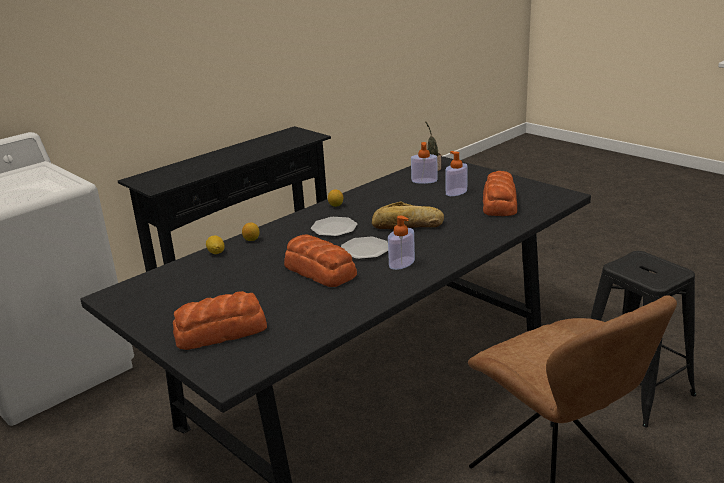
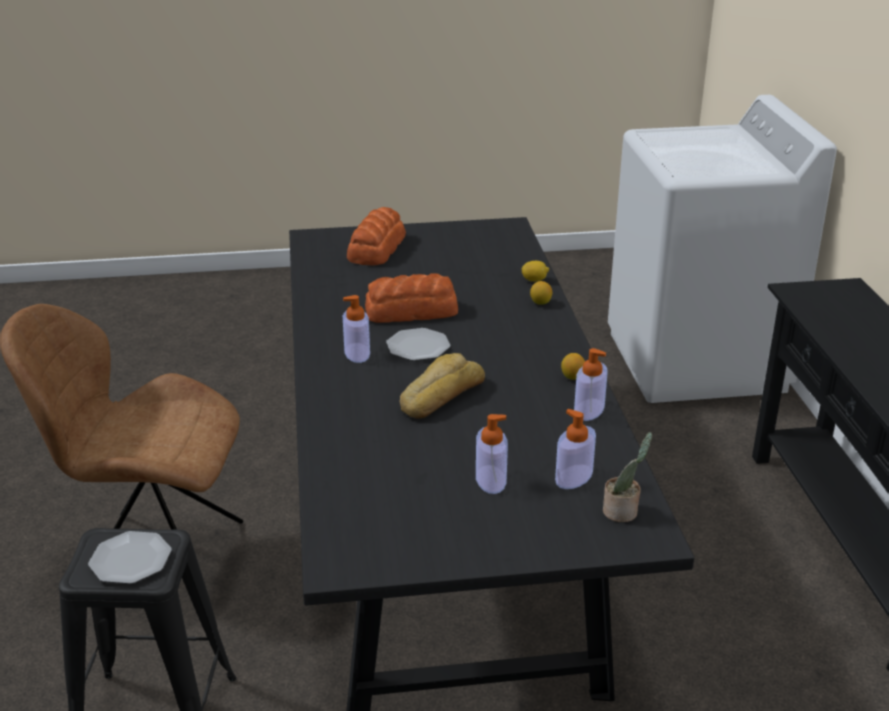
camera: 125 degrees right, 5 degrees up
plate [311,217,358,237] -> plate moved to [88,531,172,584]
bread [483,171,517,216] -> none
none -> soap dispenser [574,348,608,421]

